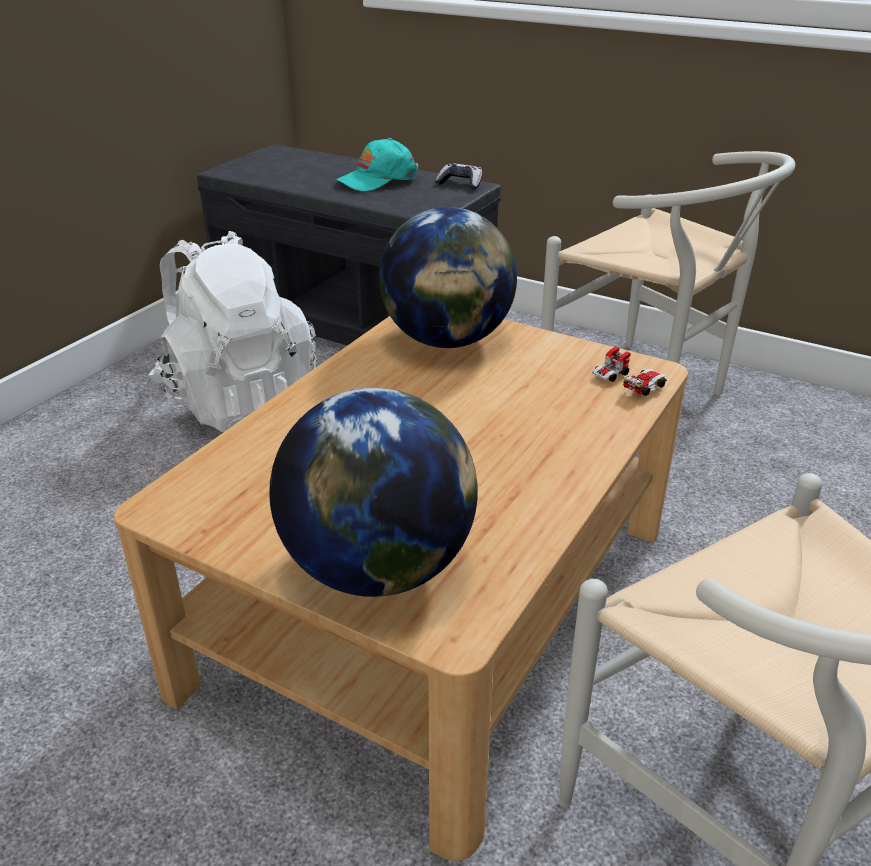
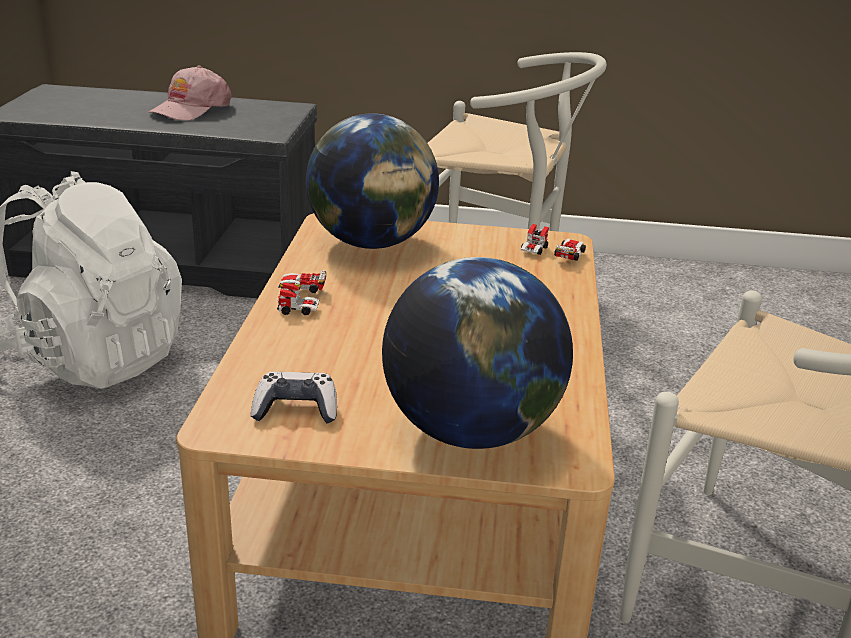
camera: 25 degrees left, 5 degrees down
turquoise cap [336,138,419,191] -> pink cap [149,66,232,121]
game controller [435,163,482,190] -> game controller moved to [251,371,337,423]
none -> toy car [277,270,326,315]

